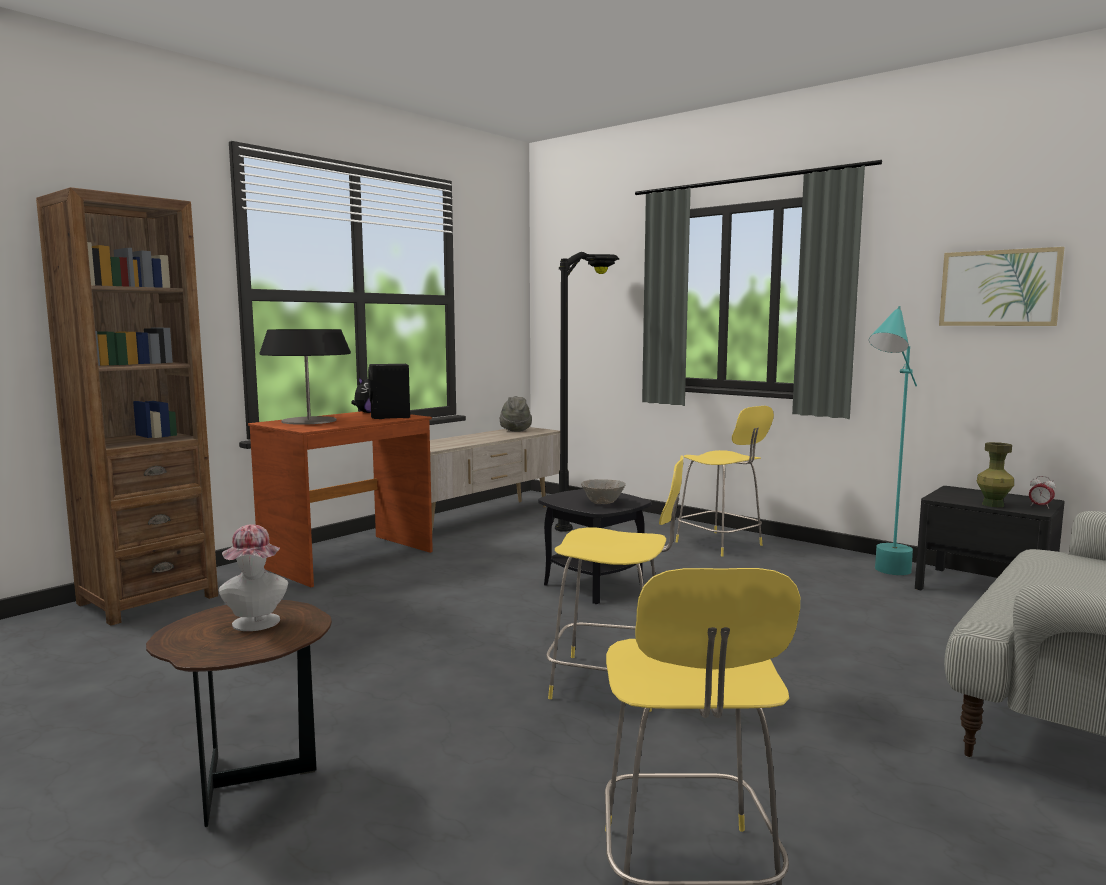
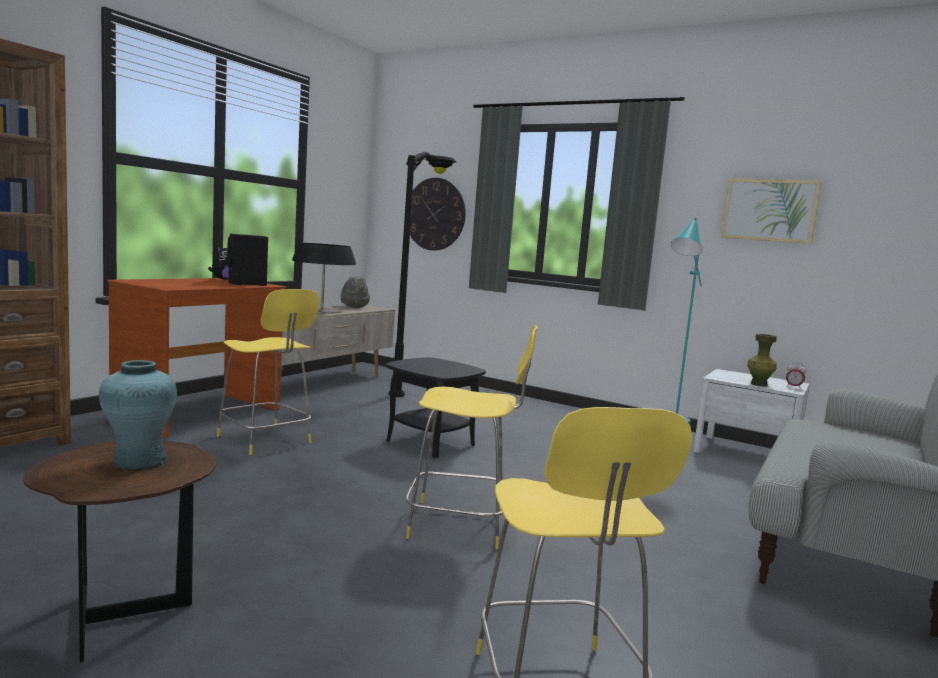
camera: 10 degrees left, 0 degrees up
hat [219,524,288,631] -> turquoise vase [99,360,177,470]
table lamp [260,329,351,425] -> table lamp moved to [292,243,356,314]
grey bowl [581,479,626,504] -> none
yellow stool [676,406,774,556] -> yellow stool moved to [216,289,320,455]
black nightstand [915,486,1065,590] -> white nightstand [693,369,810,453]
none -> wall clock [410,178,466,251]

